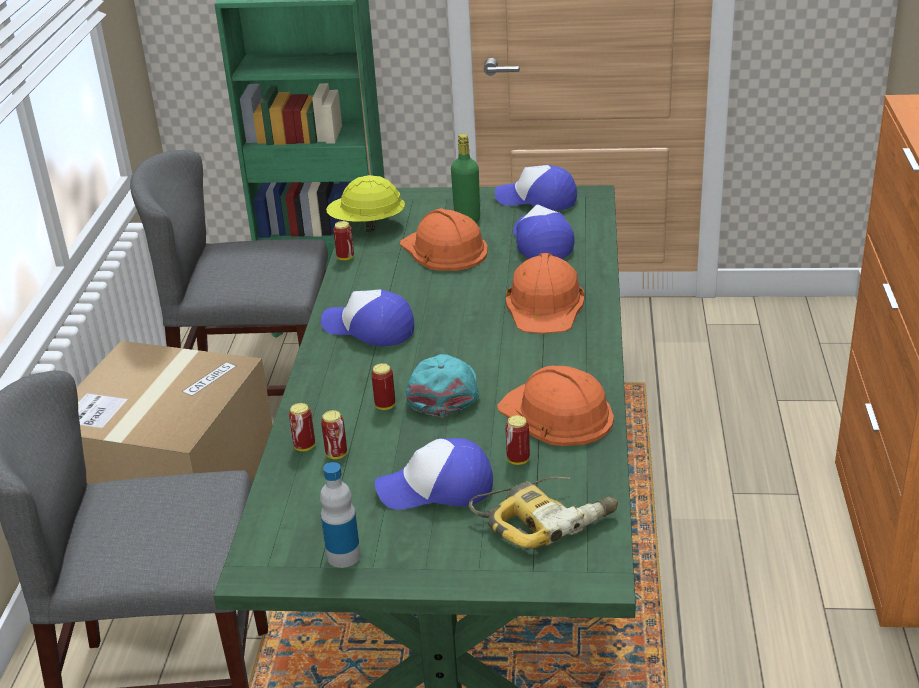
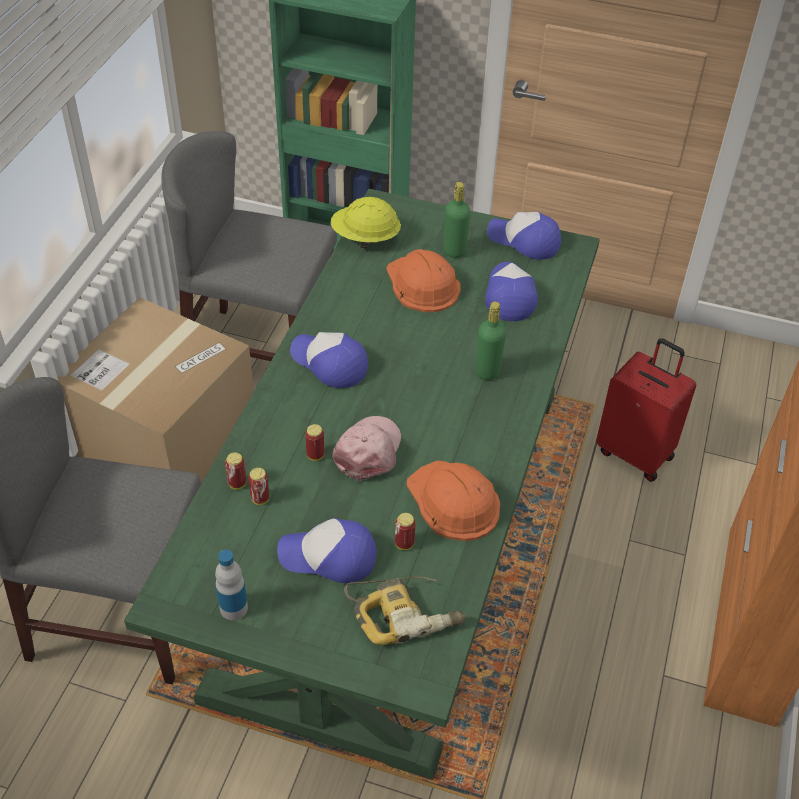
camera: 10 degrees right, 15 degrees up
can [333,221,354,261] -> none
turquoise cap [406,354,479,417] -> pink cap [332,416,401,481]
orange hard hat [506,253,584,334] -> green bottle [475,301,506,380]
none -> red suitcase [596,338,696,482]

